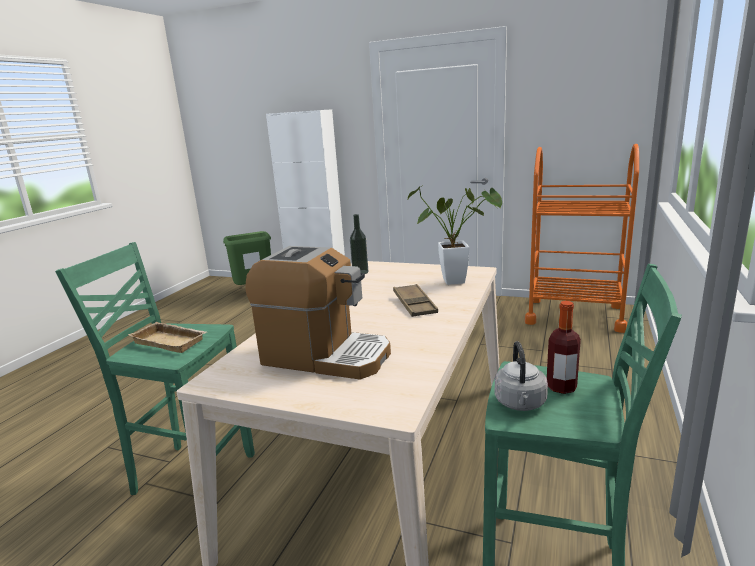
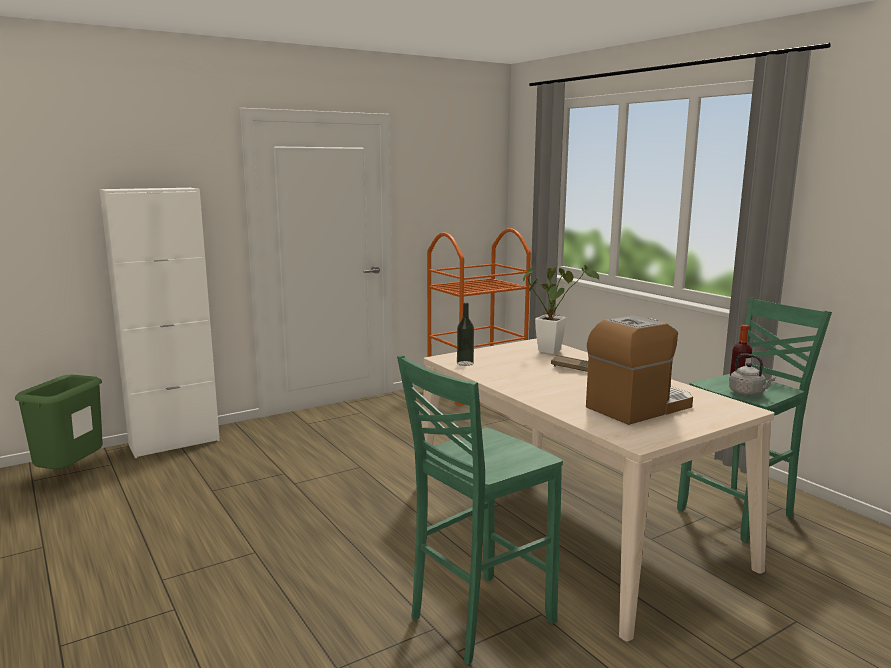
camera: 55 degrees left, 5 degrees down
beige tray [128,322,206,353] -> none

